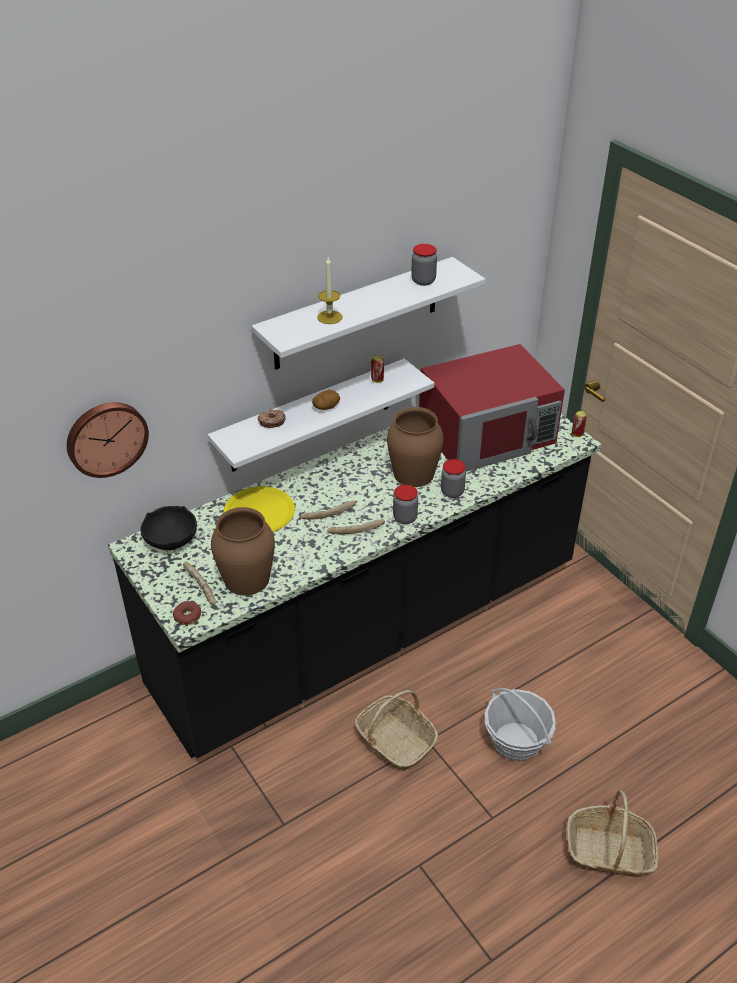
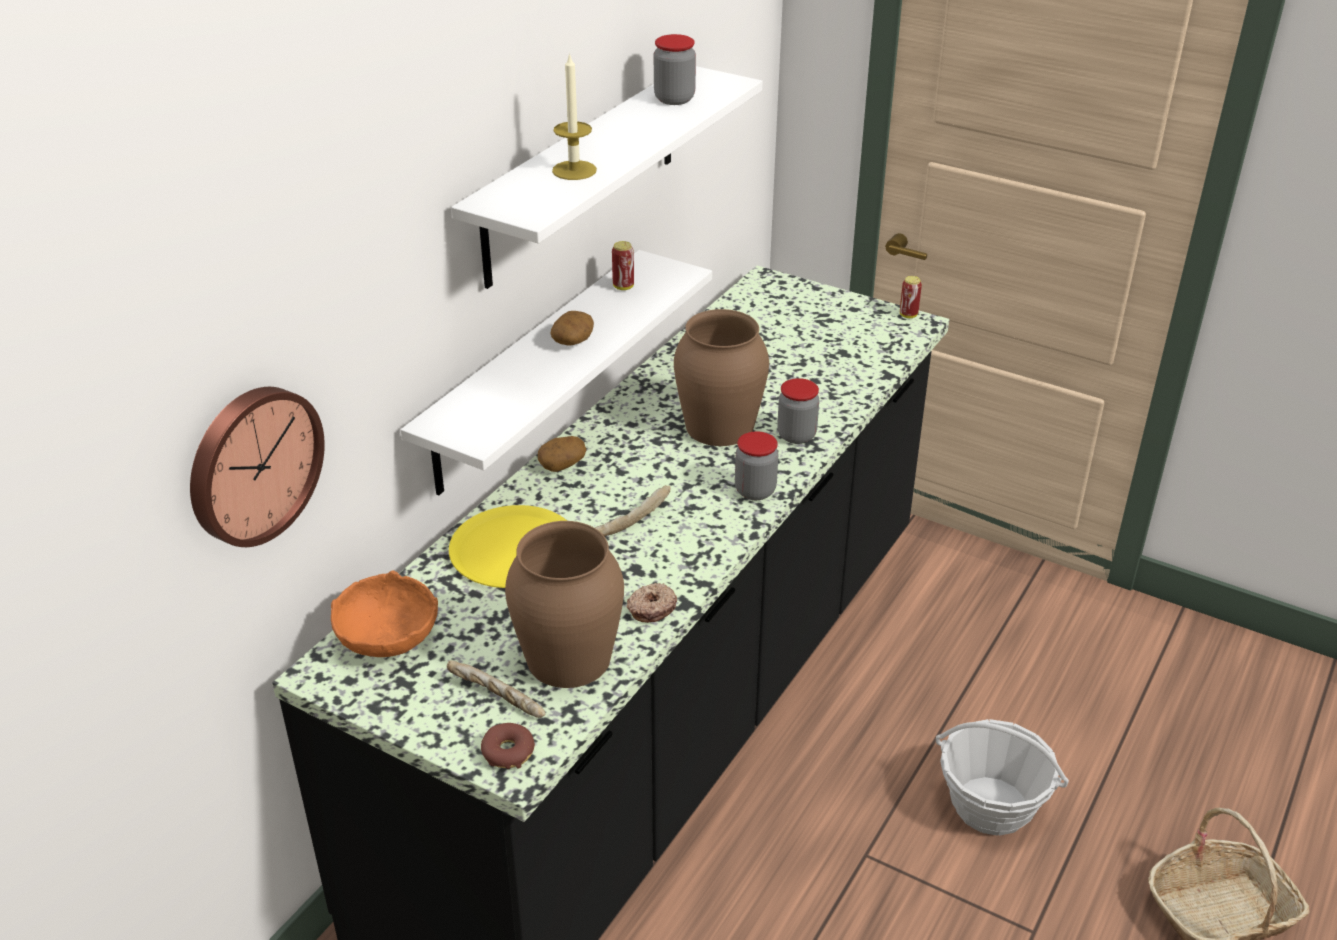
camera: 25 degrees left, 5 degrees down
black bowl [140,506,197,550] -> orange bowl [331,570,438,657]
donut [258,409,286,428] -> donut moved to [626,583,677,623]
bread [327,519,385,534] -> none
basket [355,690,439,771] -> none
red microwave [419,344,565,472] -> none
none -> potato [538,436,586,472]

